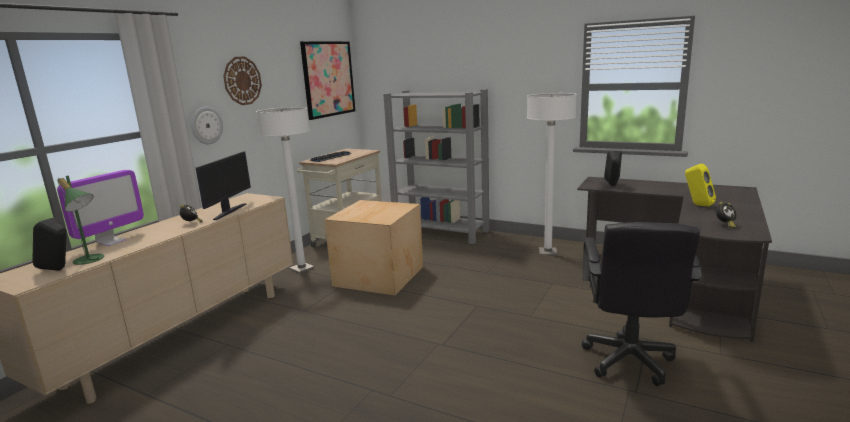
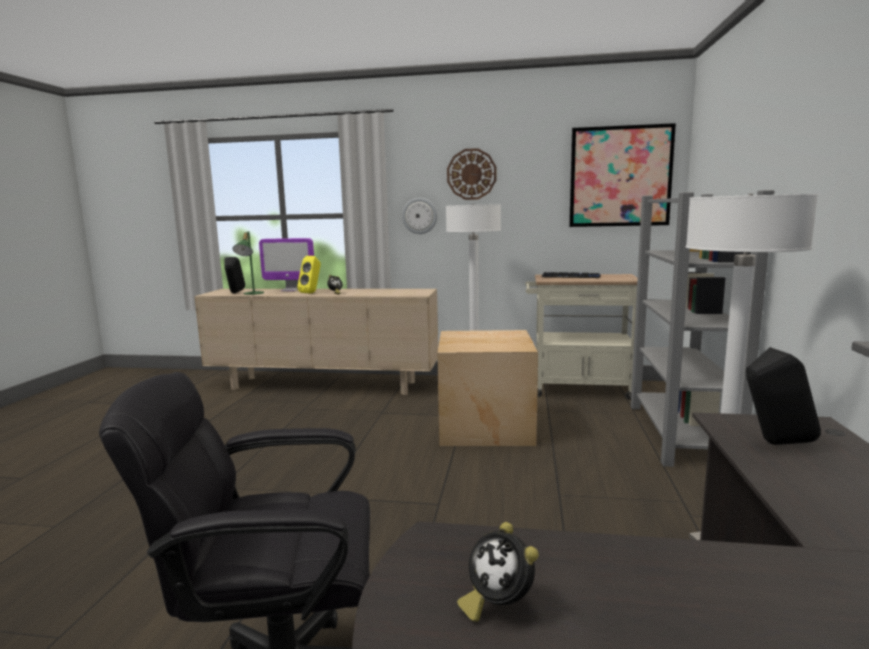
camera: 70 degrees right, 5 degrees down
monitor [196,151,251,220] -> none
yellow speaker [685,164,716,206] -> yellow speaker moved to [297,256,321,293]

